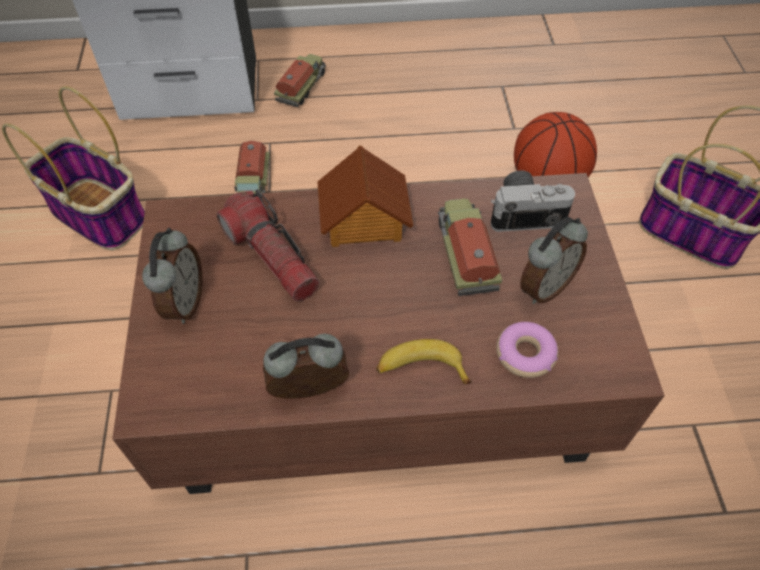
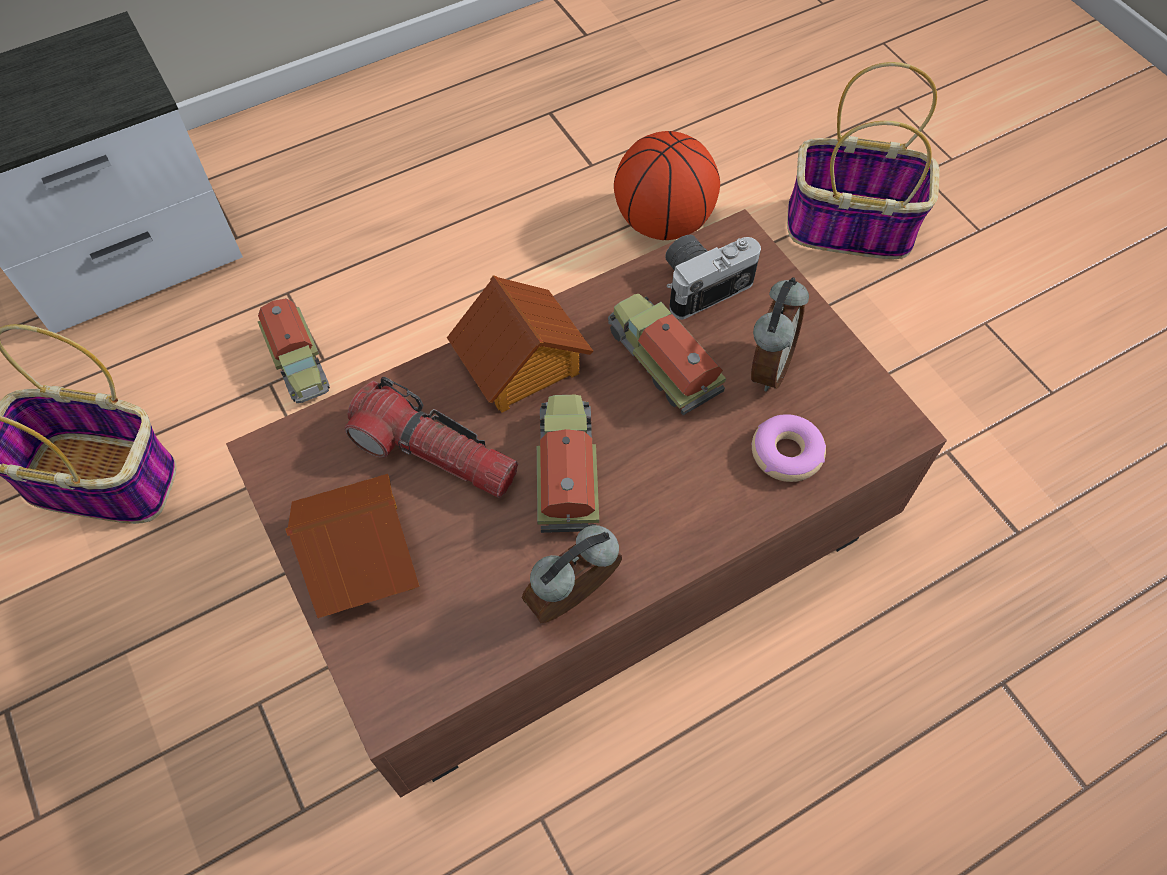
camera: 25 degrees left, 5 degrees up
alarm clock [142,228,203,324] -> toy house [286,474,419,618]
toy truck [274,54,326,107] -> toy truck moved to [537,395,599,533]
banana [376,339,472,384] -> none

